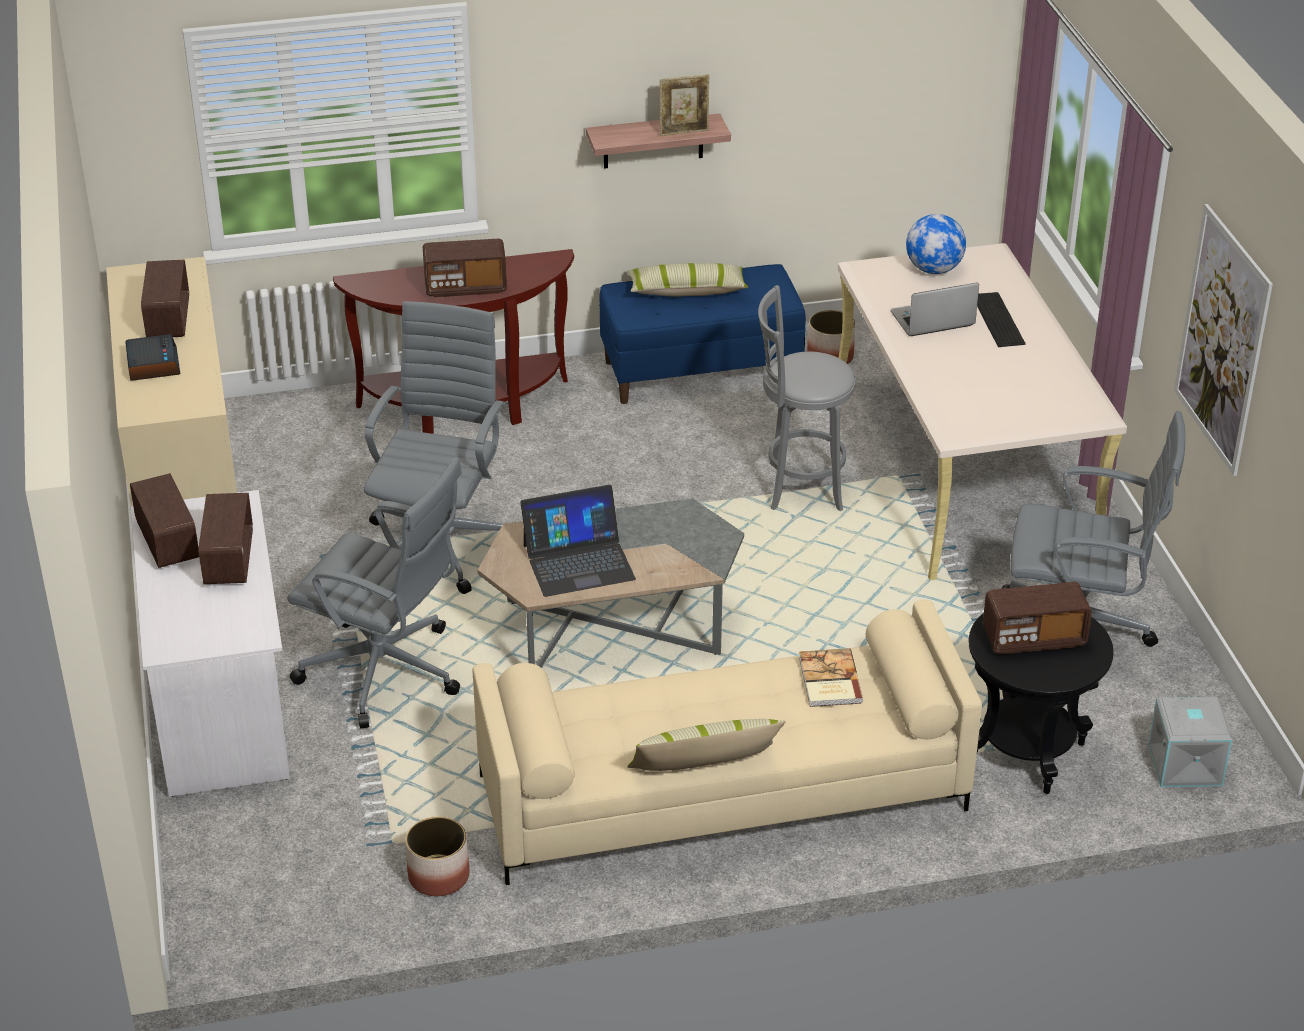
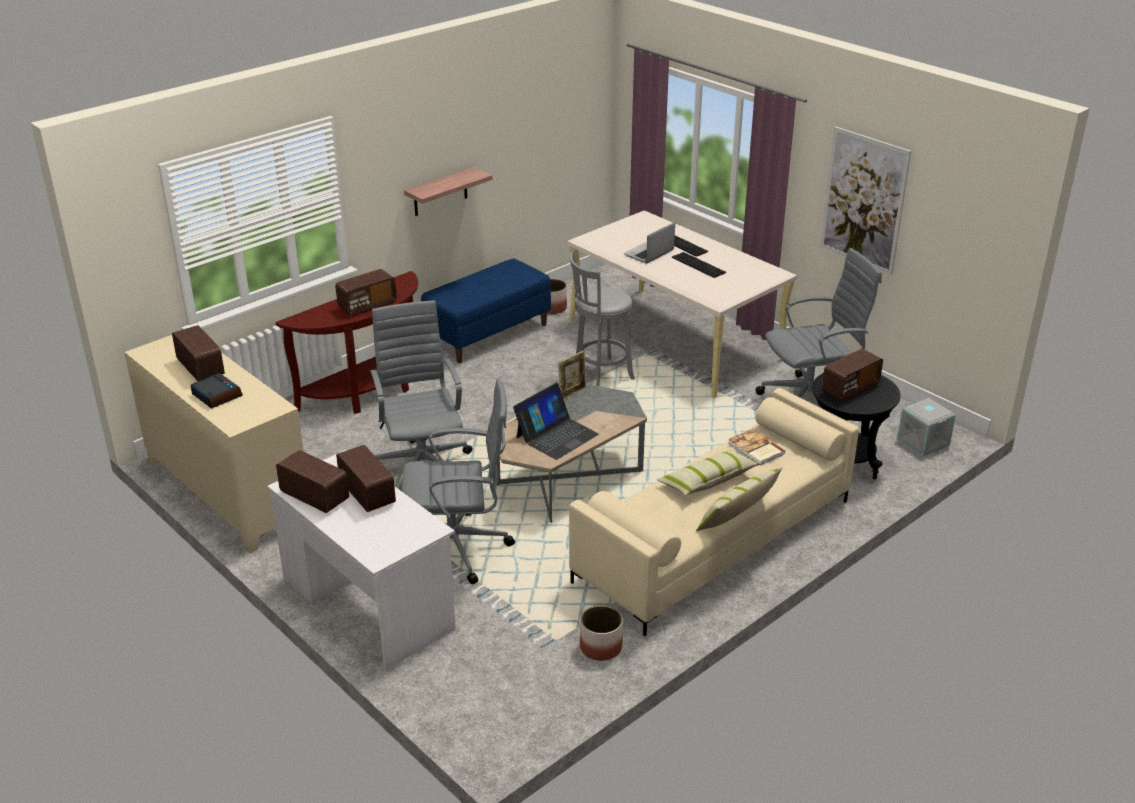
camera: 30 degrees left, 5 degrees down
pillow [627,263,748,297] -> pillow moved to [657,450,760,496]
picture frame [660,75,709,136] -> picture frame moved to [558,350,586,399]
globe [906,214,966,274] -> none
none -> keyboard [672,252,726,278]

